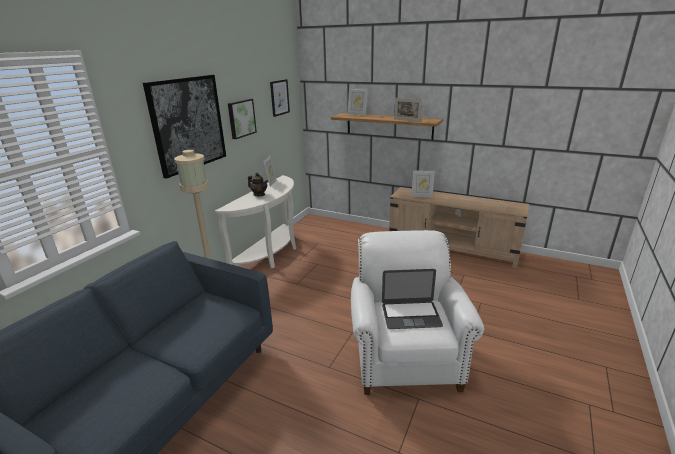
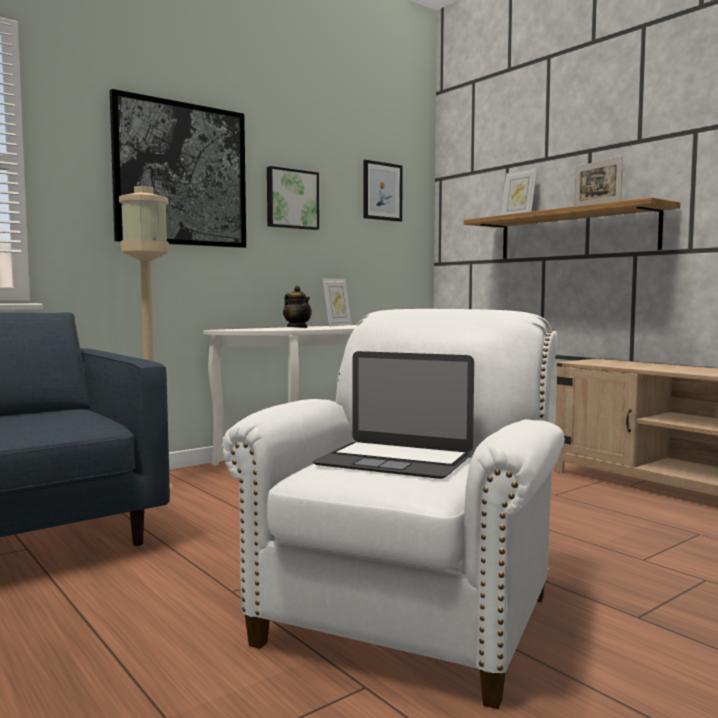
camera: 25 degrees right, 20 degrees down
picture frame [412,171,434,197] -> none

